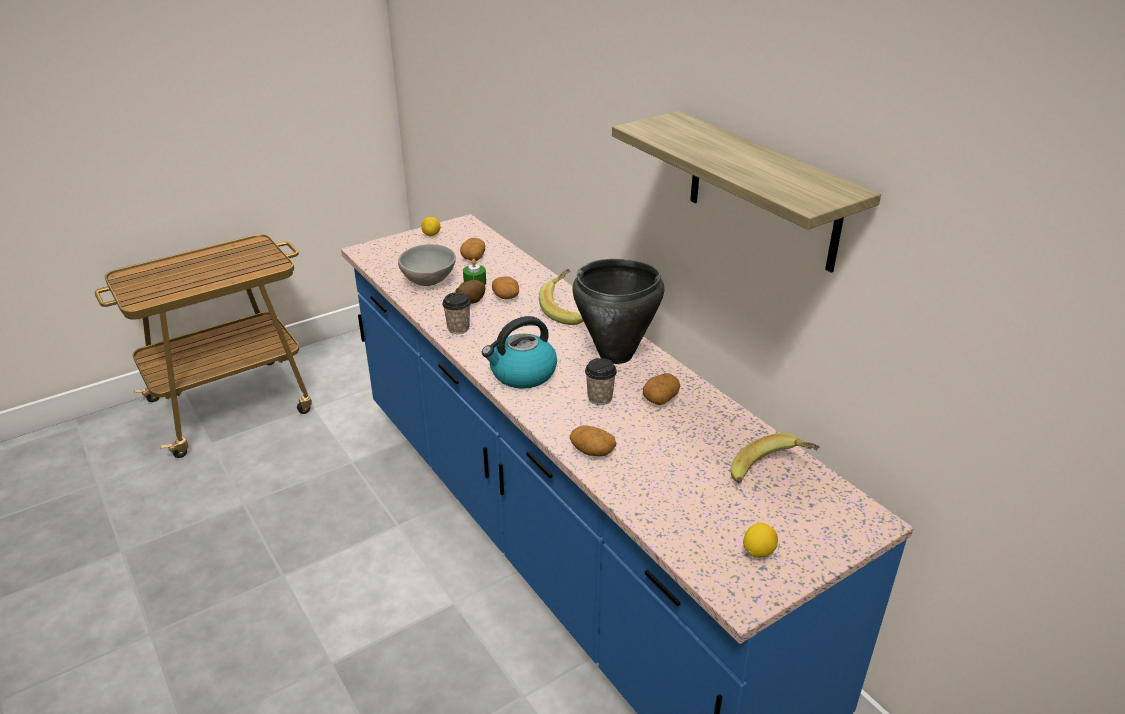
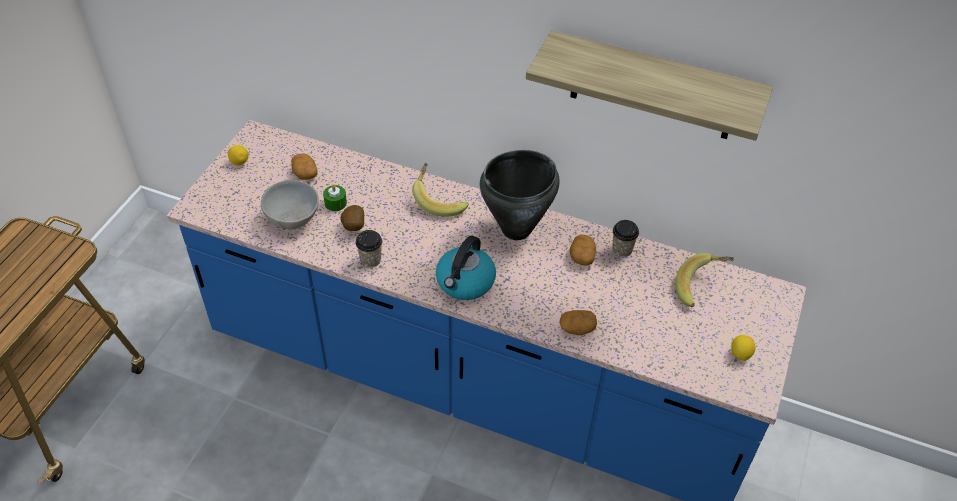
camera: 35 degrees left, 15 degrees up
potato [492,276,519,299] -> none
cup [585,358,617,405] -> cup moved to [612,220,639,257]

